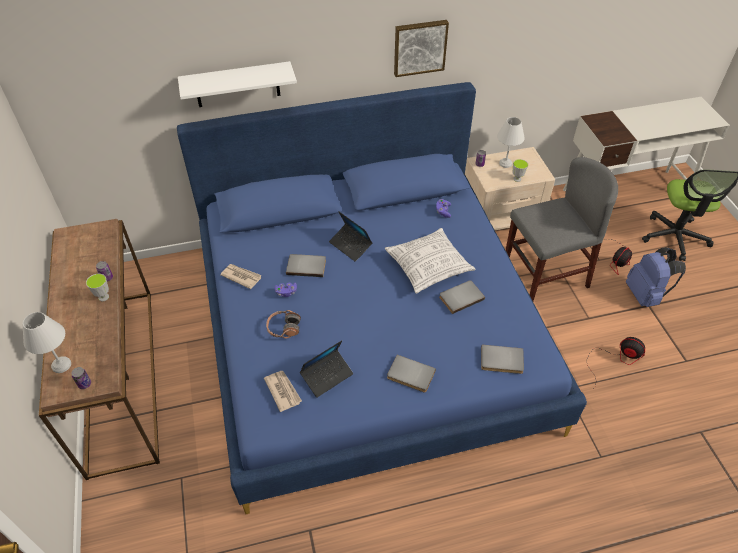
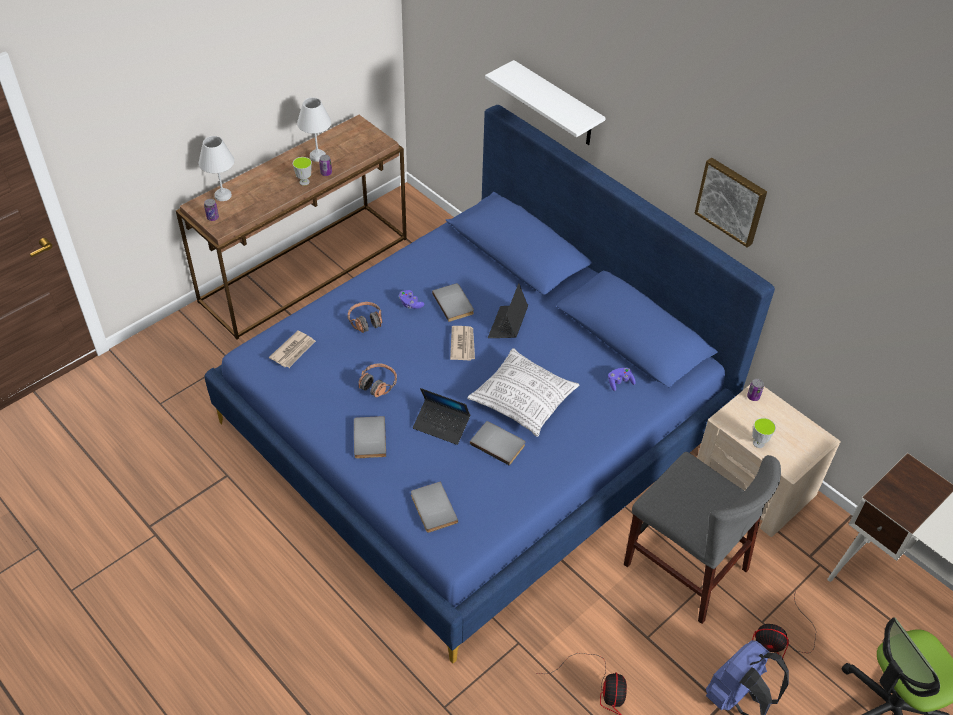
camera: 60 degrees right, 0 degrees up
newspaper [220,264,262,289] -> newspaper moved to [450,326,475,361]
laptop [300,340,353,398] -> laptop moved to [413,388,470,445]
white table lamp [497,117,525,168] -> white table lamp moved to [297,98,331,162]
none -> headphones [358,364,397,397]

